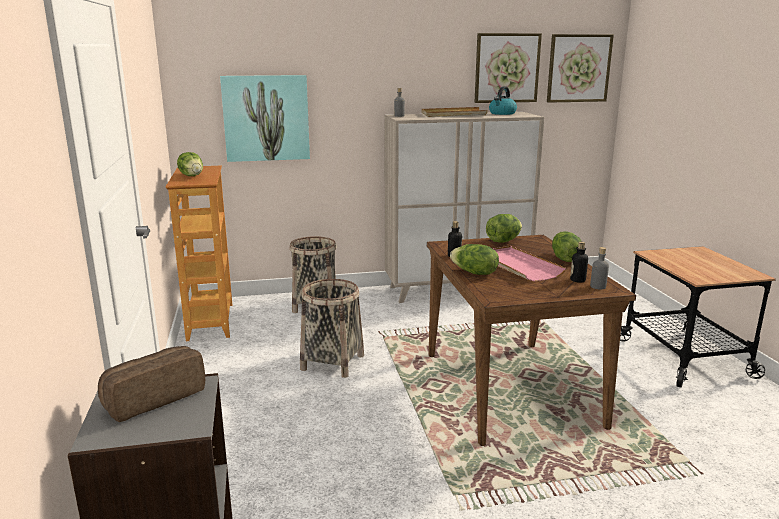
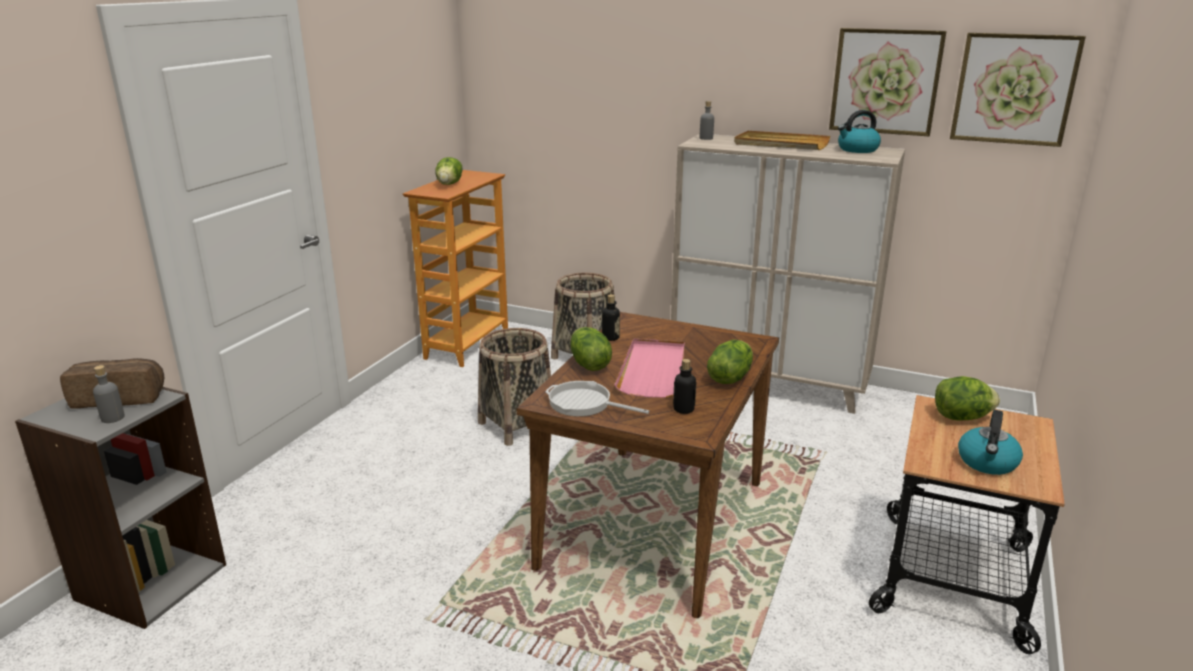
camera: 35 degrees right, 5 degrees up
picture [220,75,310,162] -> none
lettuce [486,214,522,243] -> lettuce moved to [935,376,1000,421]
grey bottle [590,247,609,290] -> grey bottle moved to [93,365,125,423]
none -> frying pan [545,381,649,417]
none -> kettle [958,410,1023,475]

